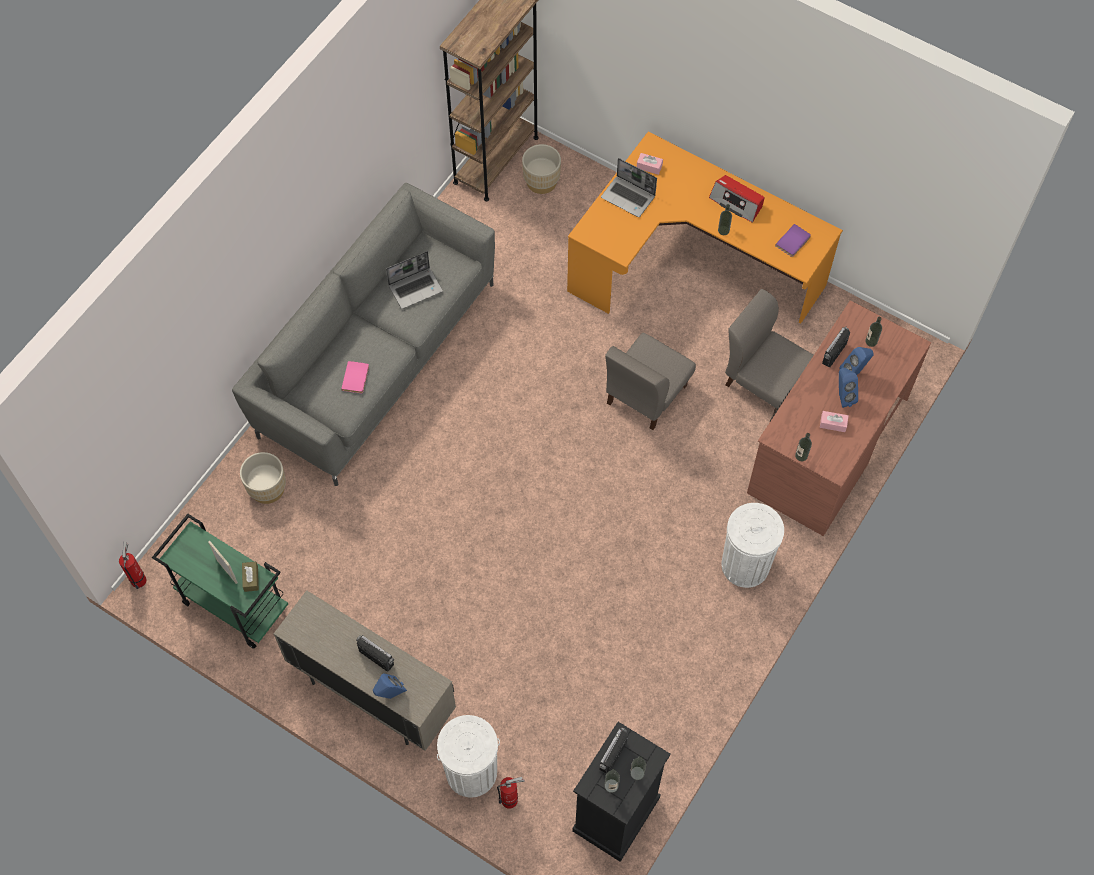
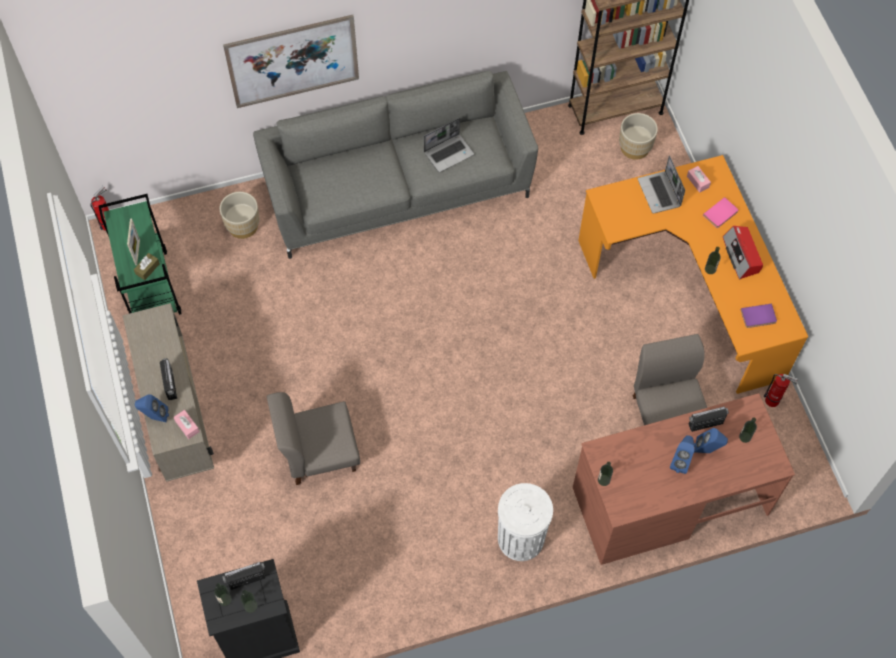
camera: 40 degrees right, 0 degrees up
pink book [341,361,369,393] -> pink book moved to [703,197,738,228]
laptop [386,251,443,309] -> laptop turned 45 degrees counterclockwise [424,118,474,172]
white trash can [437,715,500,798] -> none
fire extinguisher [497,777,525,809] -> fire extinguisher moved to [764,374,798,407]
grey chair [605,332,696,430] -> grey chair moved to [266,392,360,485]
pink tissue box [820,411,849,432] -> pink tissue box moved to [173,410,200,439]
none -> picture [223,15,359,108]

